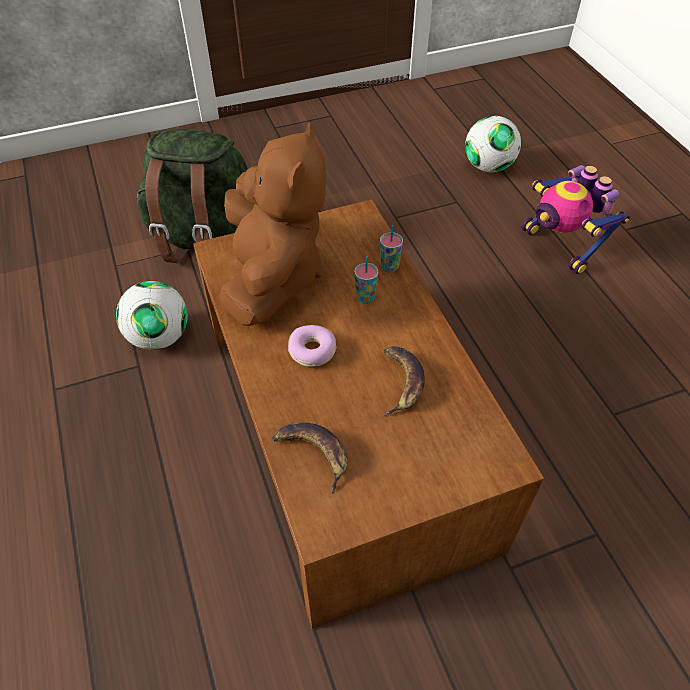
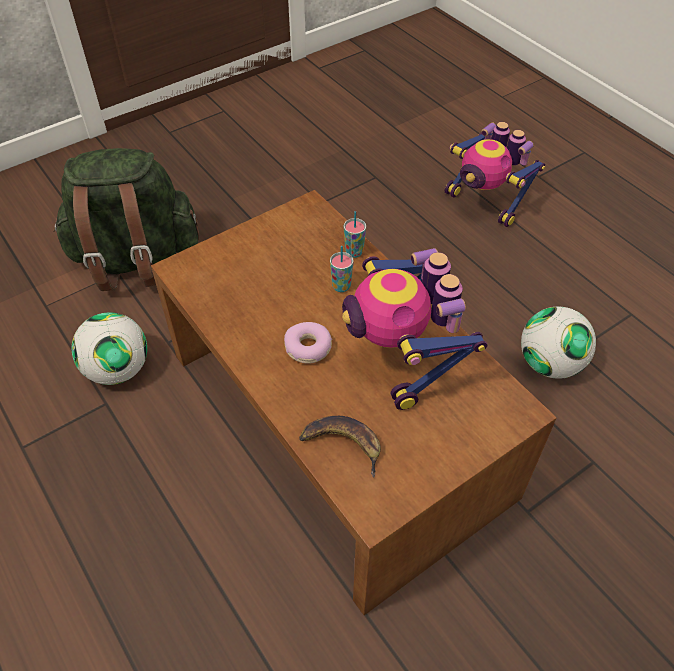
camera: 15 degrees left, 0 degrees up
brown plush toy [219,122,326,326] -> none
banana [384,346,425,416] -> toy robot [342,248,488,410]
football [465,116,521,173] -> football moved to [521,307,596,379]

